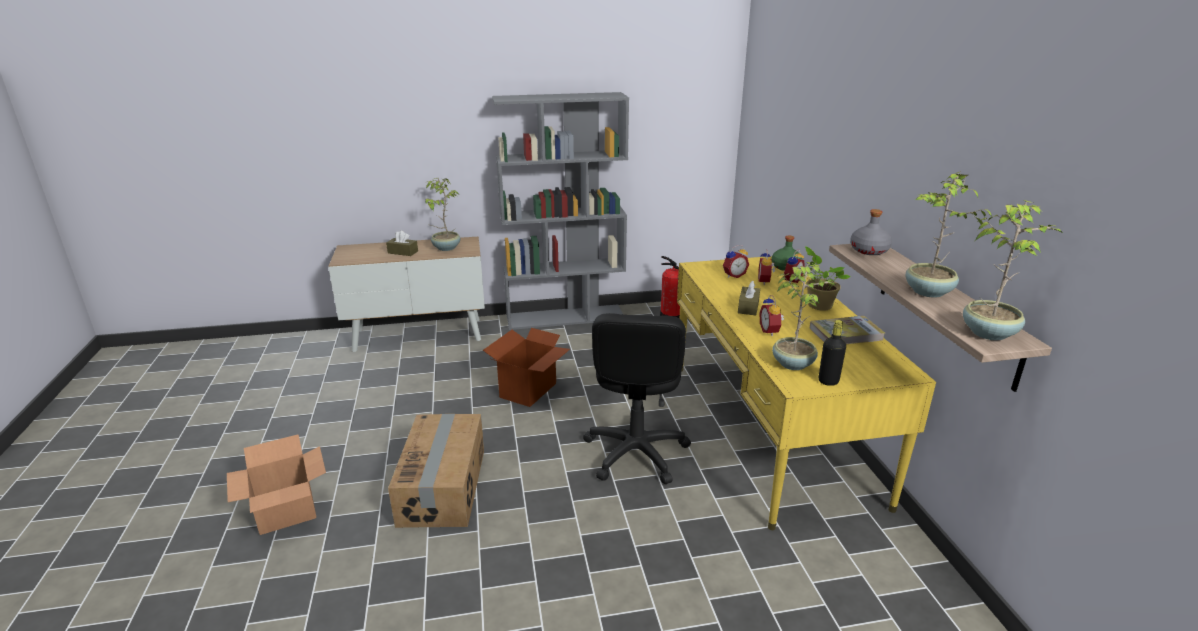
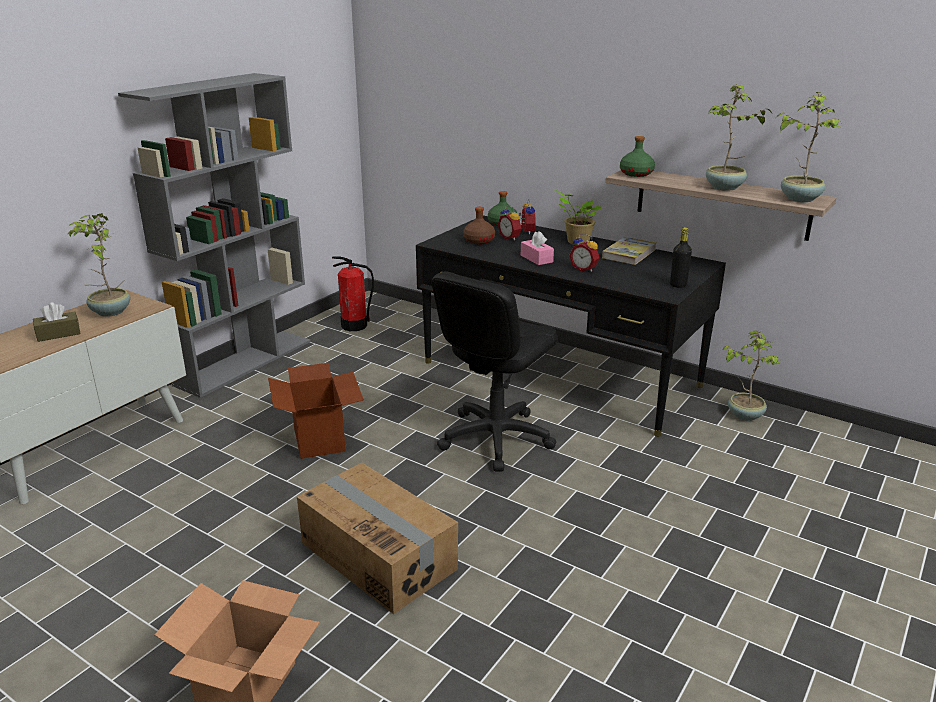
camera: 45 degrees left, 0 degrees up
black office chair [583,313,691,484] -> black office chair turned 75 degrees clockwise [431,271,558,471]
yellow desk [677,256,936,530] -> black desk [416,215,726,437]
alarm clock [723,245,749,278] -> brown bottle [463,207,495,244]
brown tissue box [738,281,760,315] -> pink tissue box [521,231,554,265]
potted plant [772,262,837,370] -> potted plant moved to [721,330,781,421]
grey bottle [850,209,892,255] -> green bottle [620,136,655,177]

